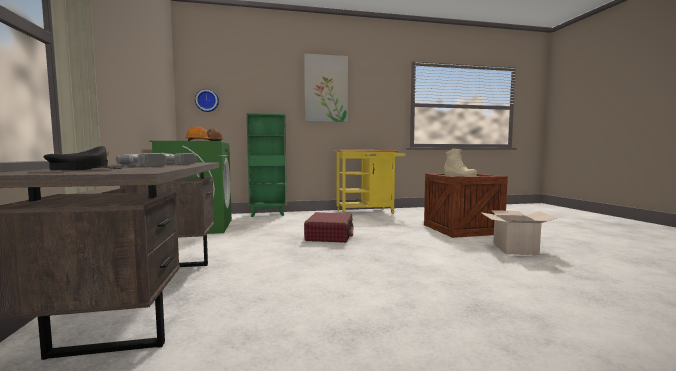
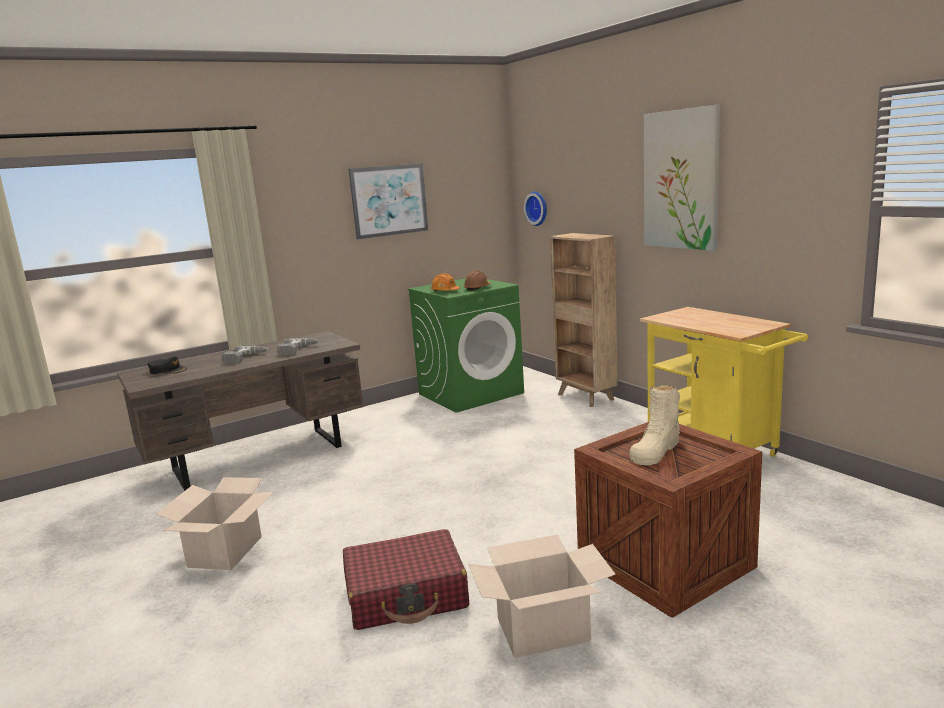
camera: 70 degrees right, 10 degrees up
green bookcase [247,113,287,217] -> brown bookcase [550,233,618,407]
red suitcase [304,212,353,243] -> red suitcase moved to [343,529,469,630]
none -> cardboard box [156,477,275,570]
none -> picture [349,163,428,239]

